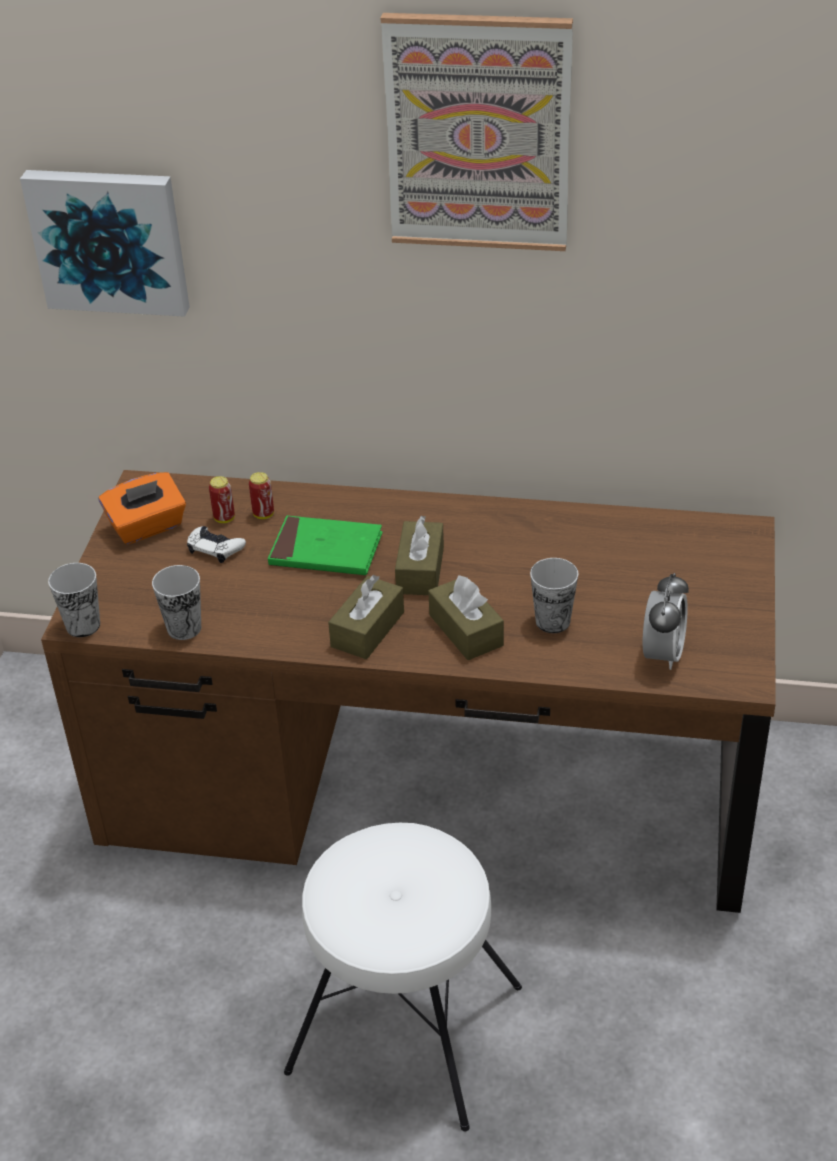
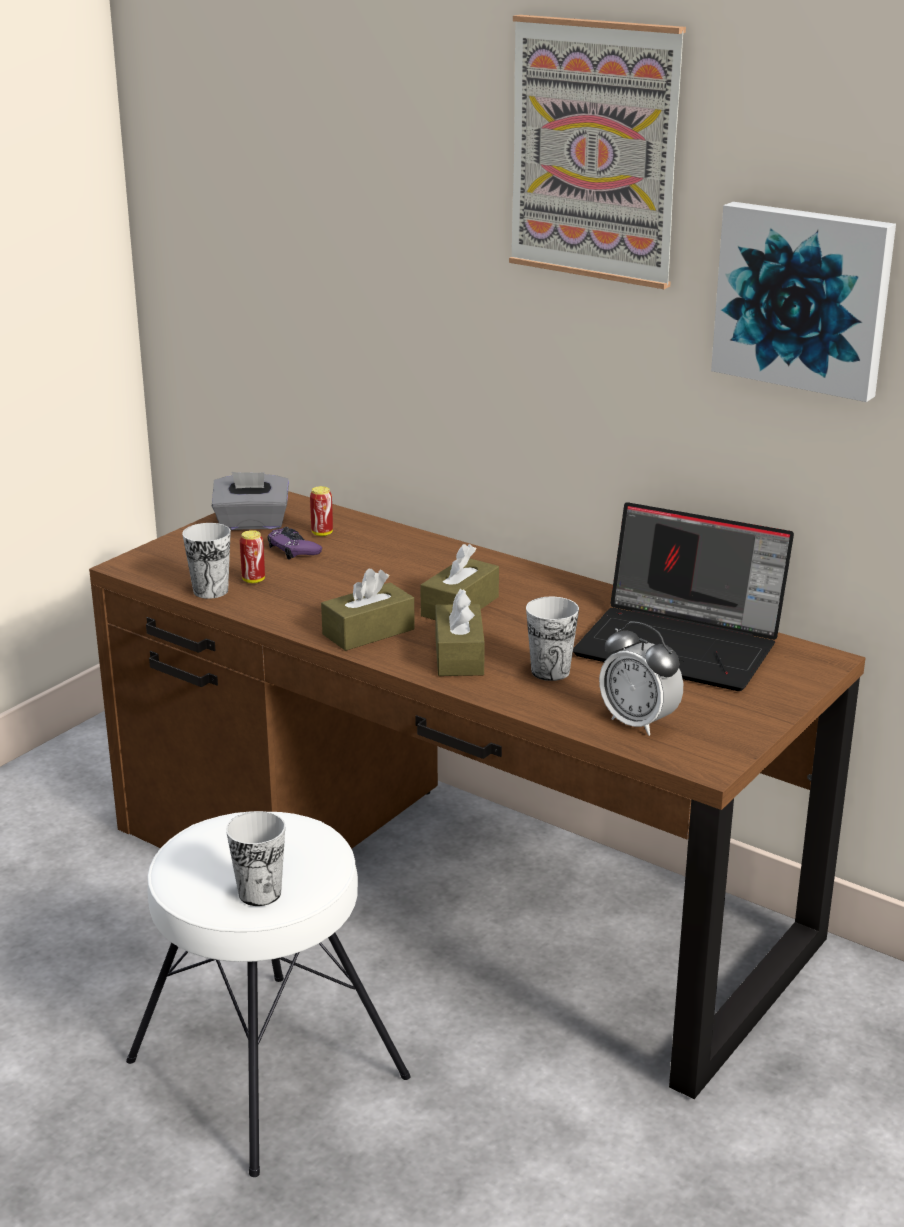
camera: 25 degrees right, 15 degrees down
picture [20,170,190,317] -> picture moved to [711,202,896,402]
cup [48,563,100,637] -> cup moved to [226,811,285,906]
orange tissue box [99,472,186,544] -> grey tissue box [212,472,289,530]
white game controller [187,526,246,563] -> purple game controller [267,527,322,560]
can [249,472,274,519] -> can moved to [240,530,265,583]
green book [268,516,383,575] -> none
alarm clock [643,573,689,670] -> alarm clock turned 90 degrees clockwise [599,621,683,736]
none -> laptop [573,502,794,691]

